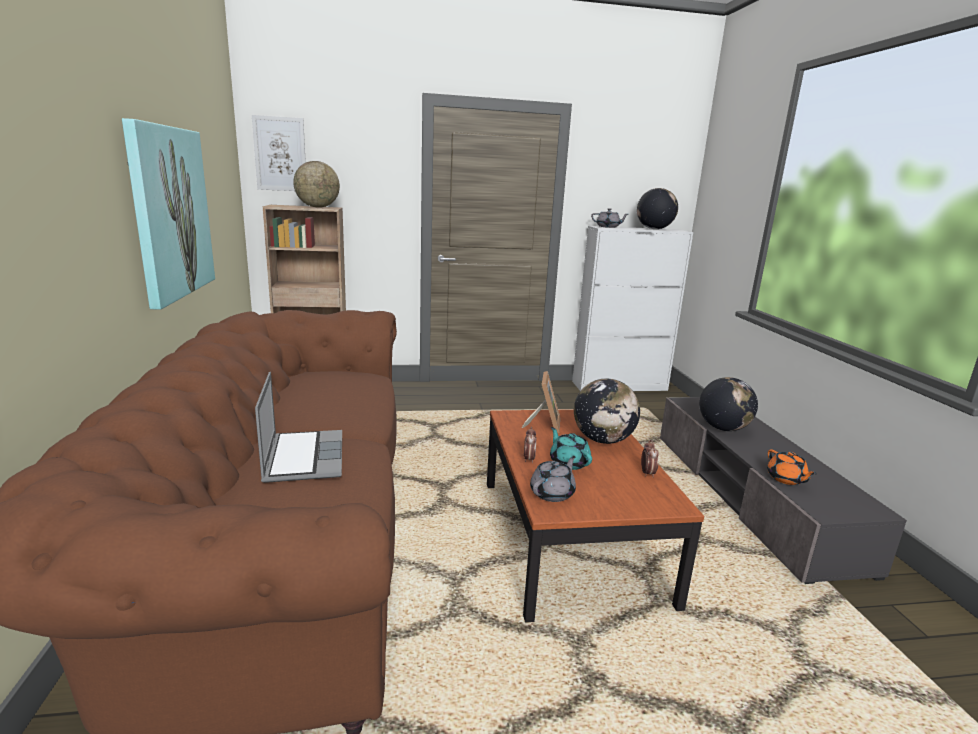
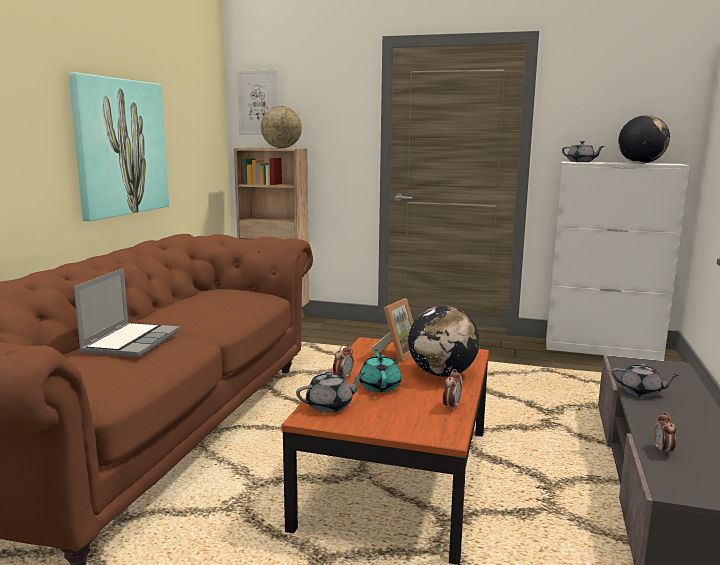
camera: 25 degrees right, 5 degrees down
globe [699,377,758,431] -> grey teapot [611,363,679,397]
orange teapot [767,449,817,485] -> alarm clock [654,412,676,455]

